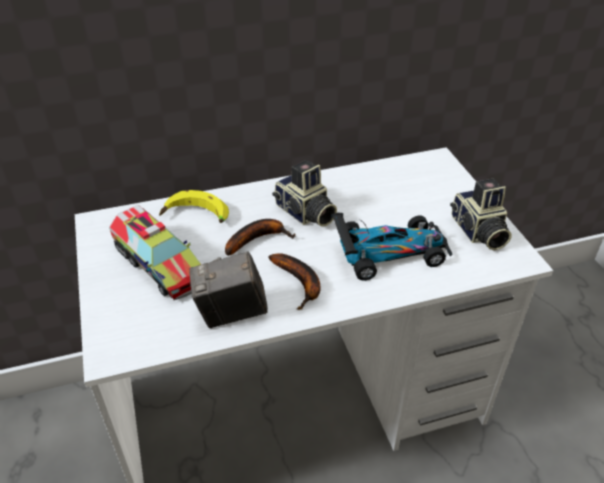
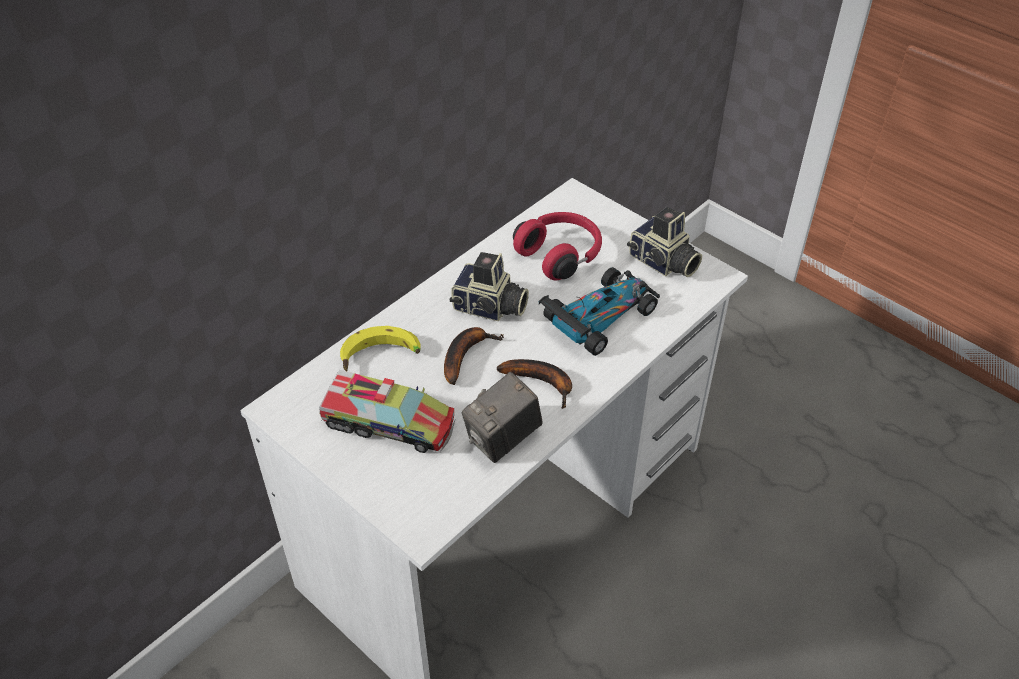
camera: 30 degrees left, 5 degrees up
none -> red headphones [513,212,602,281]

